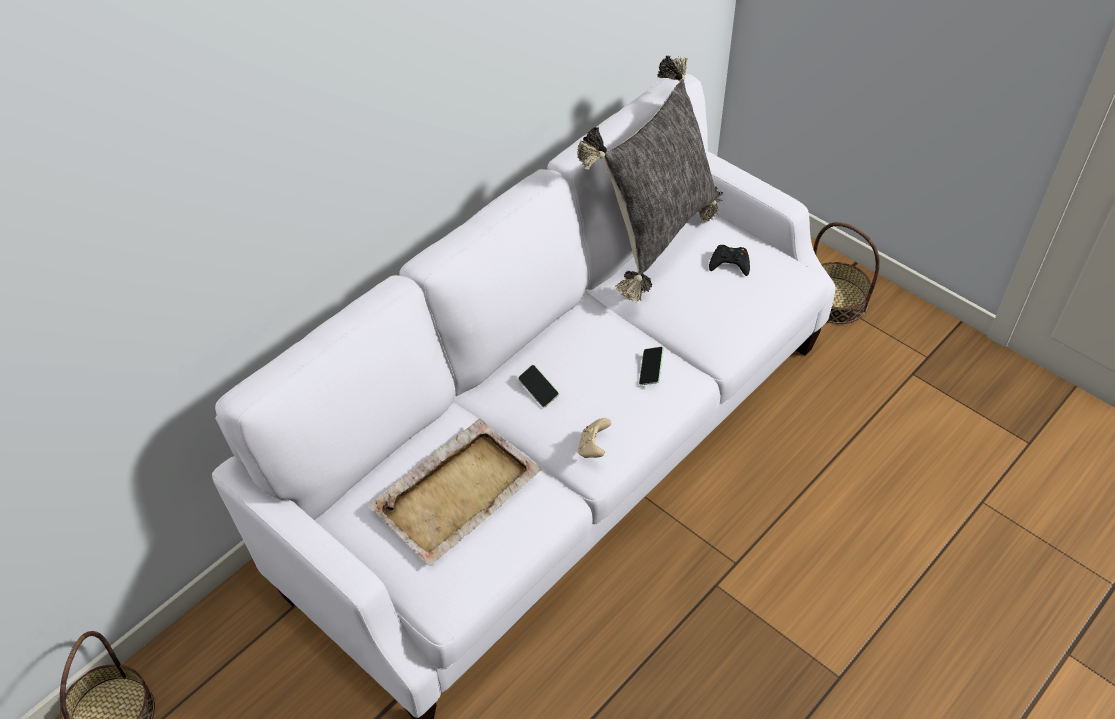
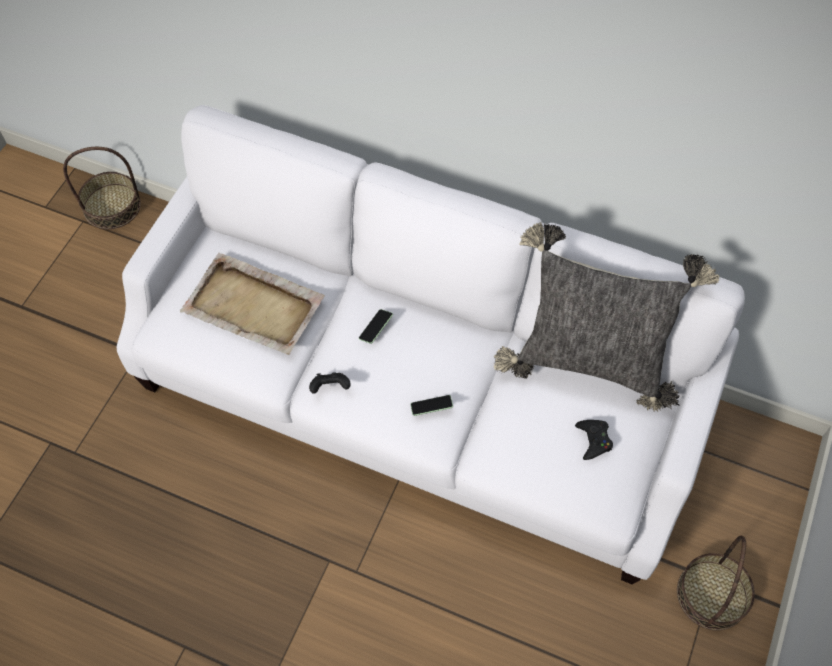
camera: 70 degrees right, 10 degrees up
beige game controller [578,418,611,458] -> black game controller [309,372,351,394]

